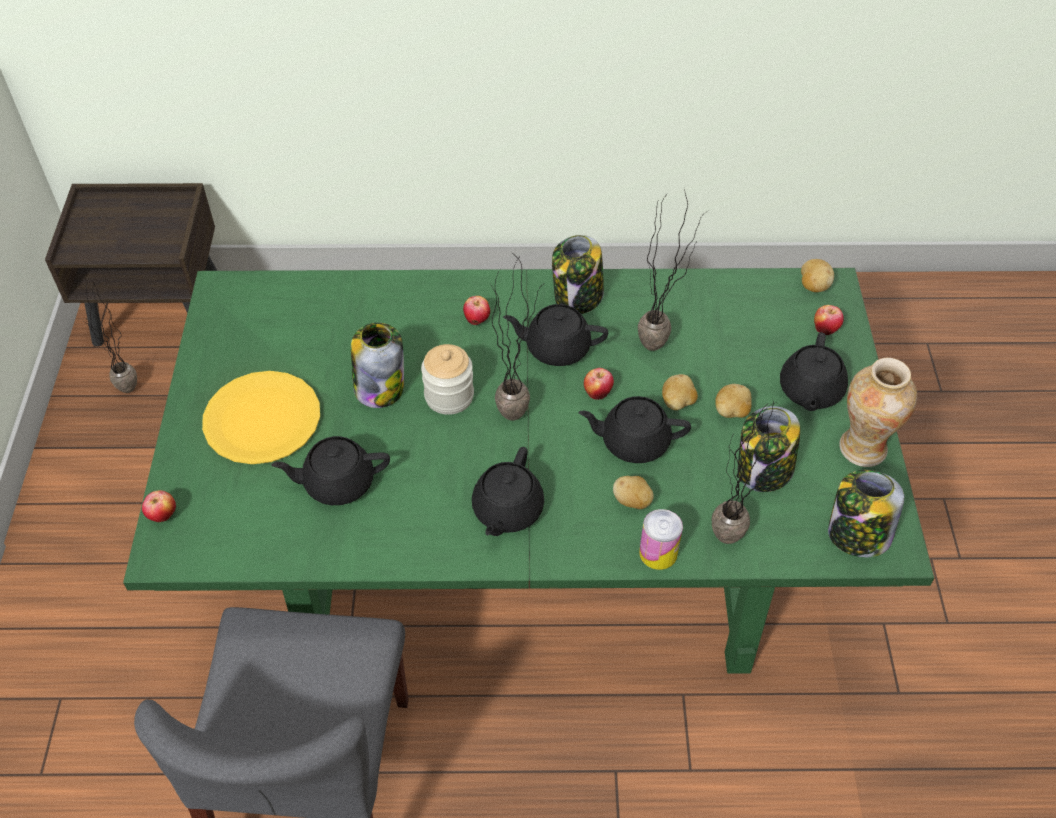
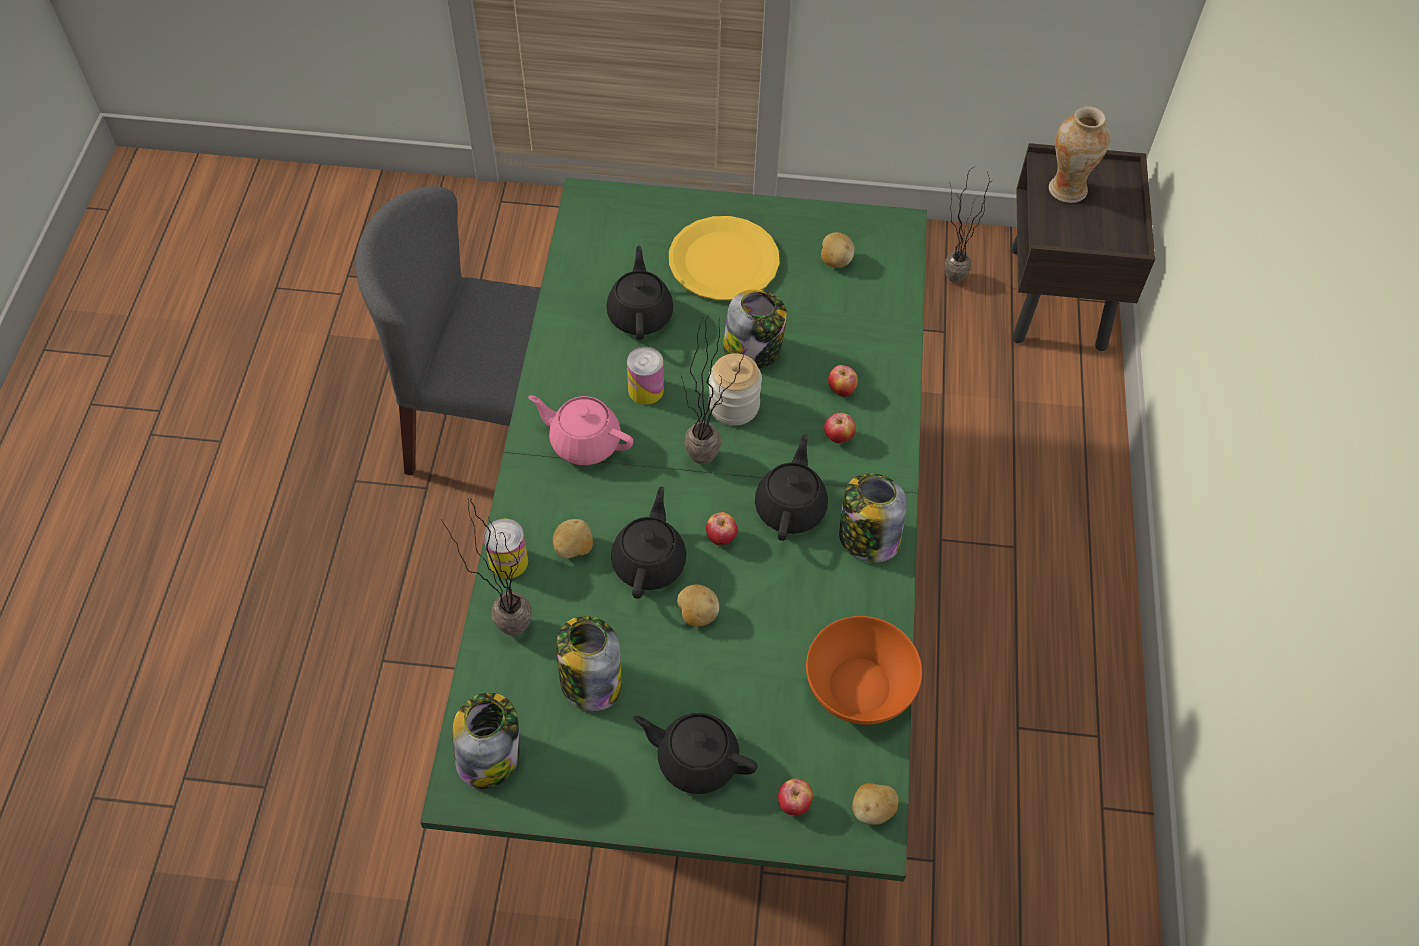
camera: 95 degrees right, 5 degrees up
apple [142,490,176,522] -> apple moved to [828,365,858,397]
black teapot [472,447,544,536] -> pink teapot [528,395,634,465]
potted plant [638,189,708,351] -> none
potato [715,384,752,418] -> potato moved to [821,232,855,268]
vase [839,358,917,467] -> vase moved to [1049,106,1110,203]
none -> can [627,347,664,405]
none -> orange bowl [806,616,922,725]

